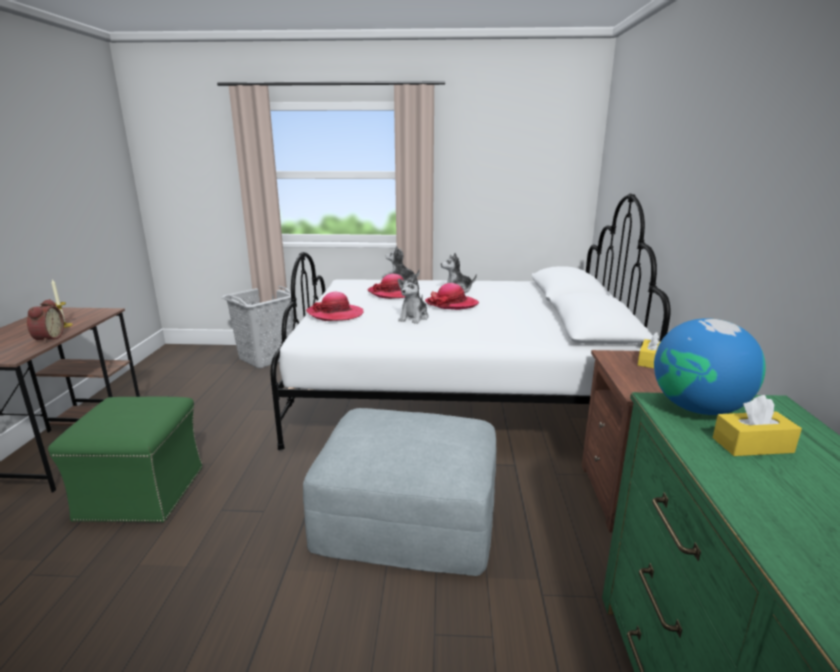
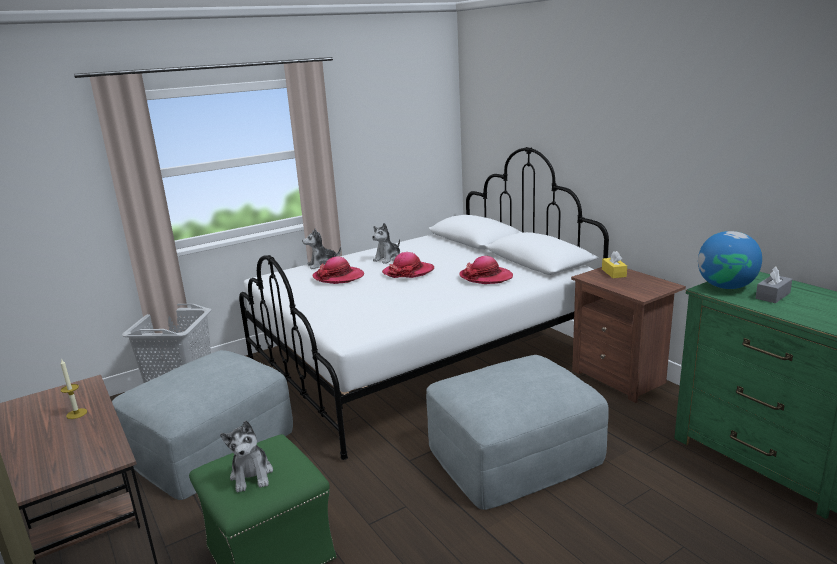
camera: 35 degrees left, 0 degrees up
alarm clock [27,299,64,343] -> none
hat [306,292,363,321] -> hat moved to [459,256,513,284]
plush toy [398,274,429,324] -> plush toy moved to [220,421,273,493]
yellow tissue box [713,395,802,456] -> grey tissue box [756,266,792,303]
none -> grey ottoman [112,350,293,500]

